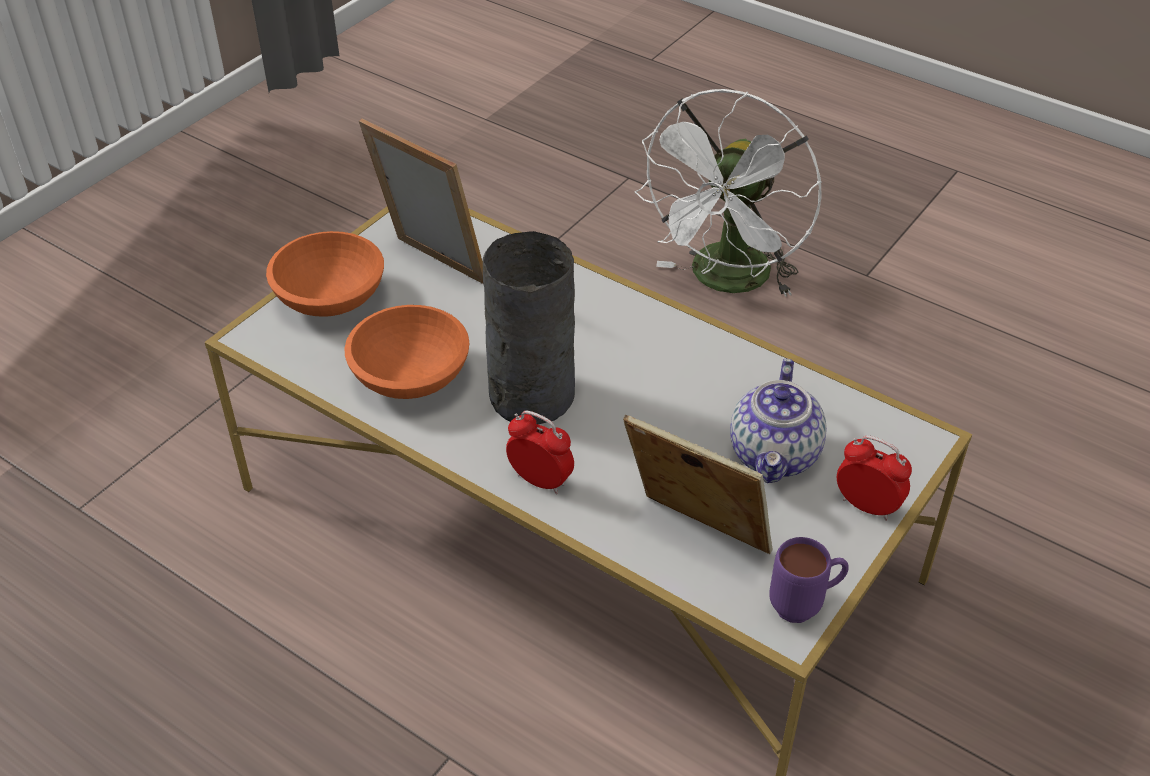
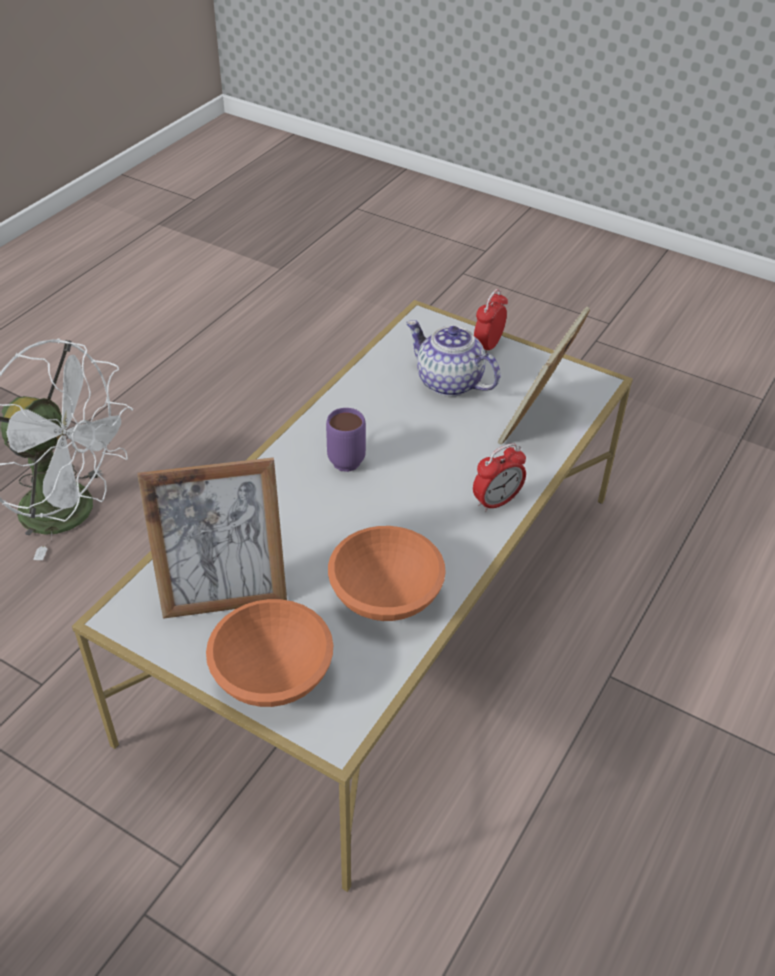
camera: 95 degrees left, 0 degrees up
picture frame [359,118,483,284] -> picture frame turned 135 degrees counterclockwise [137,457,287,619]
grey vase [483,231,575,424] -> none
alarm clock [506,411,574,494] -> alarm clock turned 150 degrees counterclockwise [473,443,526,512]
teapot [730,358,827,483] -> teapot turned 150 degrees counterclockwise [406,320,501,397]
purple mug [769,537,848,623] -> purple mug moved to [326,408,366,472]

